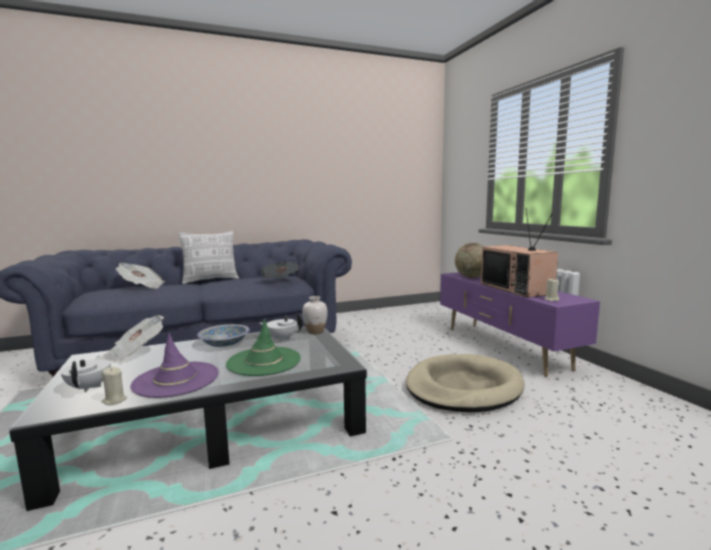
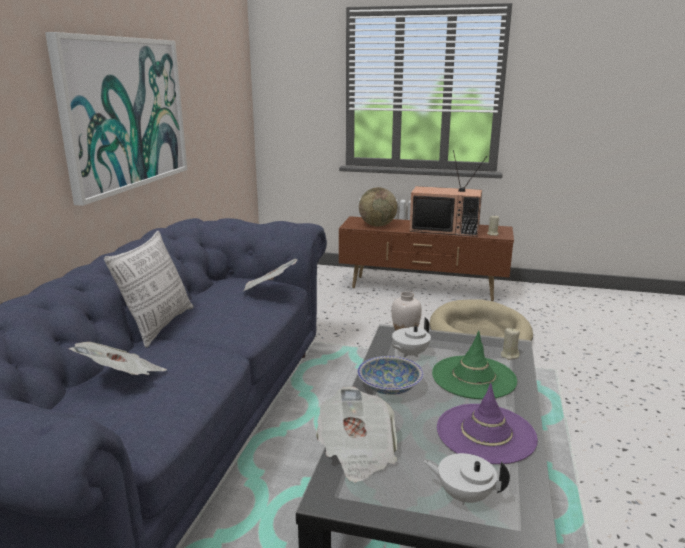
camera: 55 degrees left, 10 degrees up
beige candle [102,367,127,405] -> beige candle moved to [501,328,520,360]
purple tv stand [440,272,600,377] -> brown tv stand [339,216,514,301]
none -> picture [45,32,187,206]

